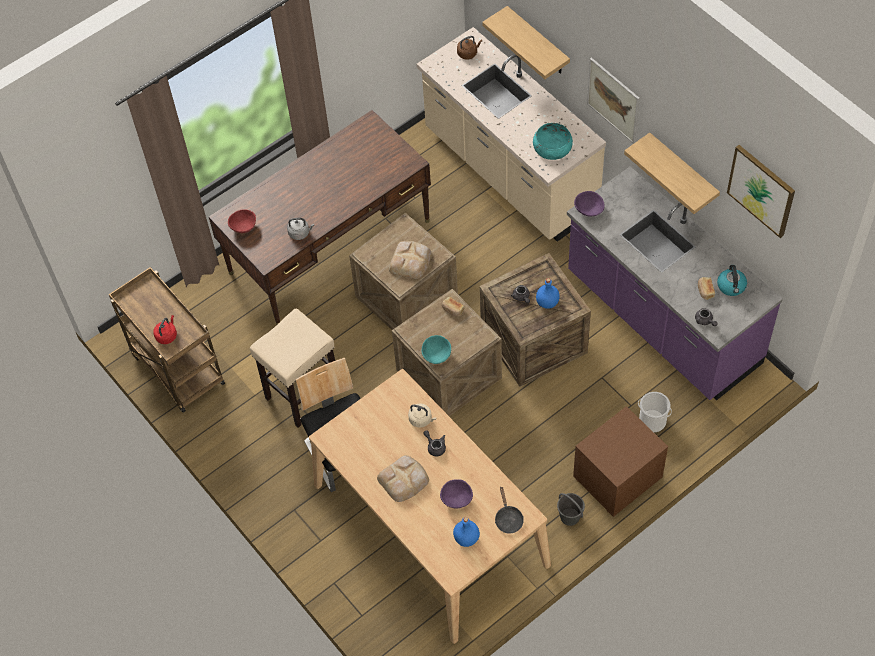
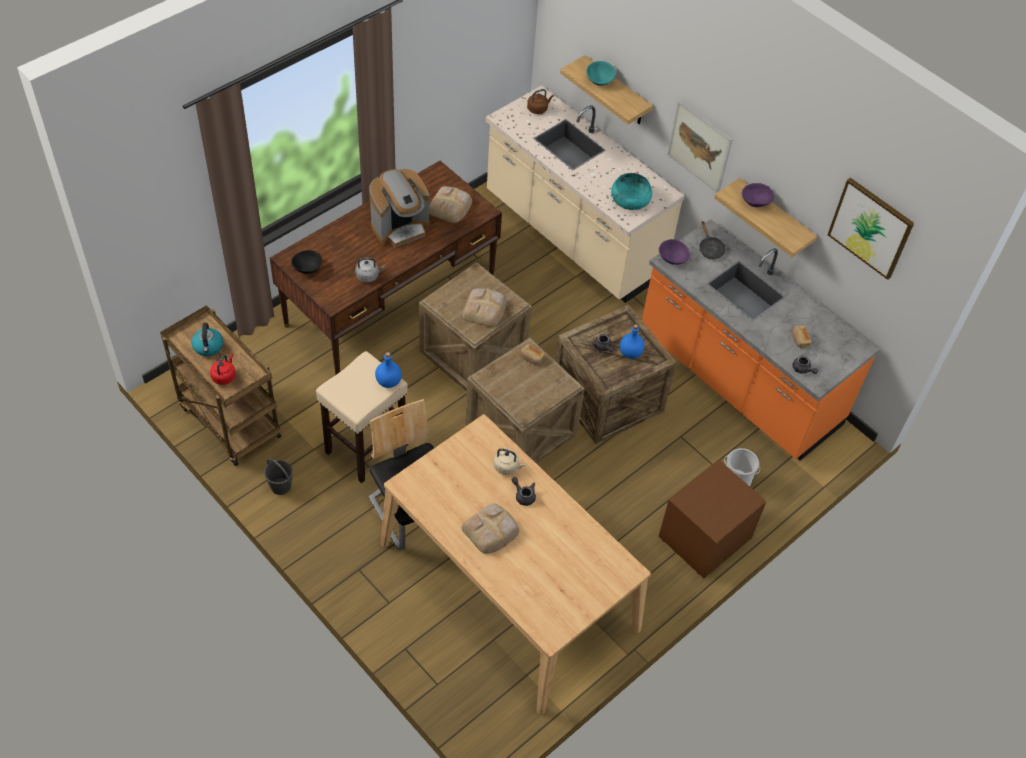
camera: 10 degrees left, 5 degrees down
red bowl [228,209,256,233] -> black bowl [291,250,322,274]
turquoise bowl [422,335,451,364] -> turquoise bowl moved to [586,61,616,86]
purple bowl [440,479,473,508] -> purple bowl moved to [742,183,774,207]
blue bottle [453,517,480,547] -> blue bottle moved to [375,352,402,388]
black frying pan [495,487,524,534] -> black frying pan moved to [700,221,726,259]
grey bucket [557,493,585,526] -> grey bucket moved to [264,458,293,495]
purple counter [567,167,783,401] -> orange counter [642,219,880,461]
kettle [717,265,747,296] -> kettle moved to [191,323,223,356]
none -> coffee machine [369,169,430,247]
none -> bread [429,186,472,223]

